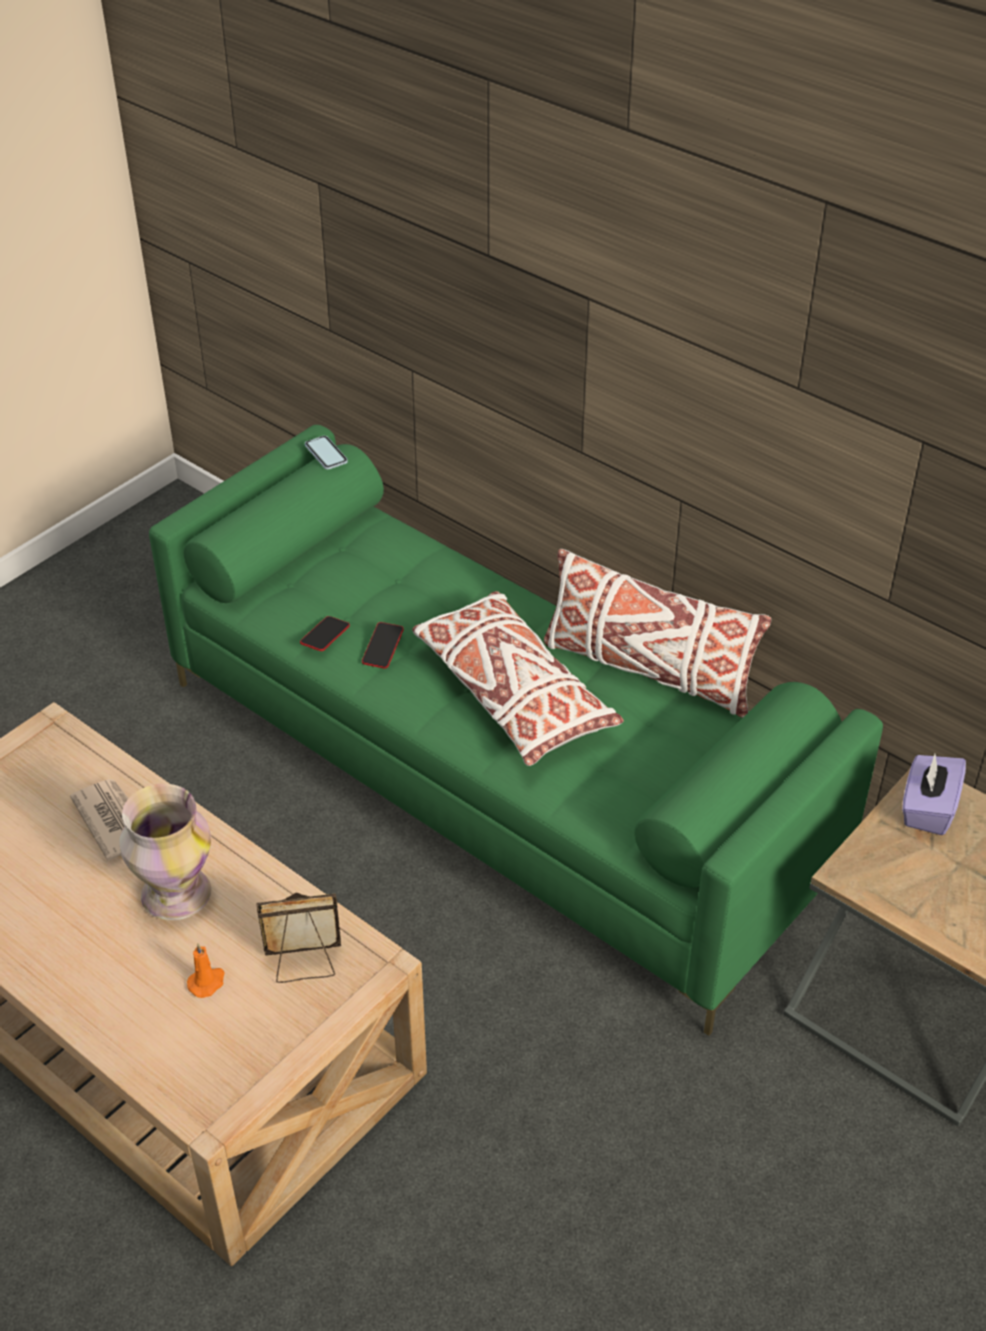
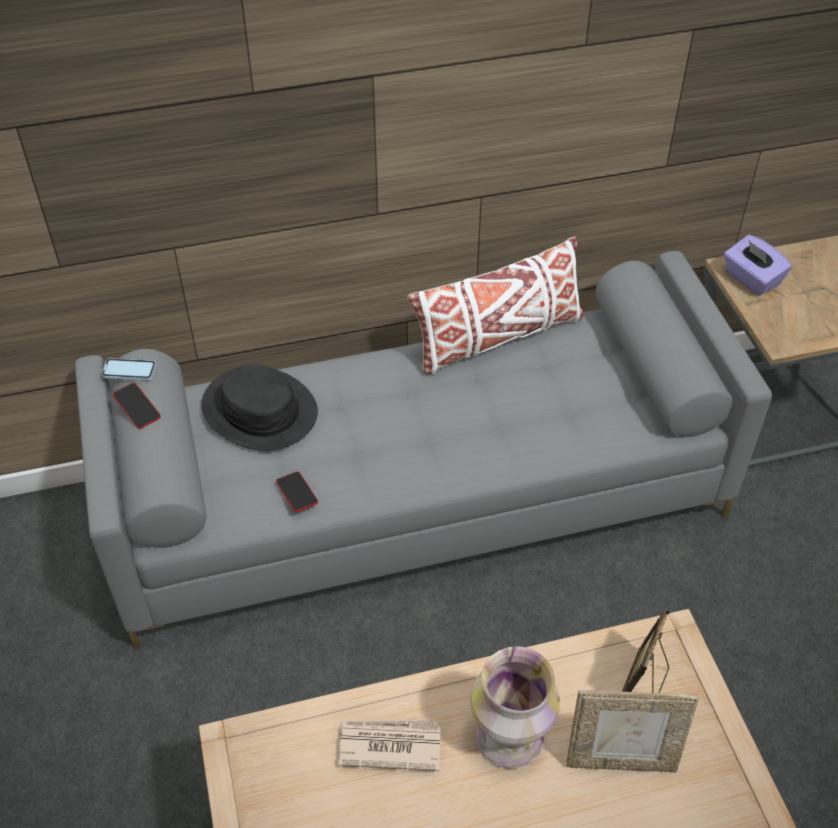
camera: 55 degrees left, 5 degrees up
green sofa [149,425,883,1036] -> grey sofa [75,251,772,650]
orange candle [187,943,225,998] -> picture frame [566,690,699,773]
phone [362,622,404,669] -> phone moved to [113,383,161,429]
white pillow [412,591,624,766] -> none
none -> black hat [201,364,318,451]

